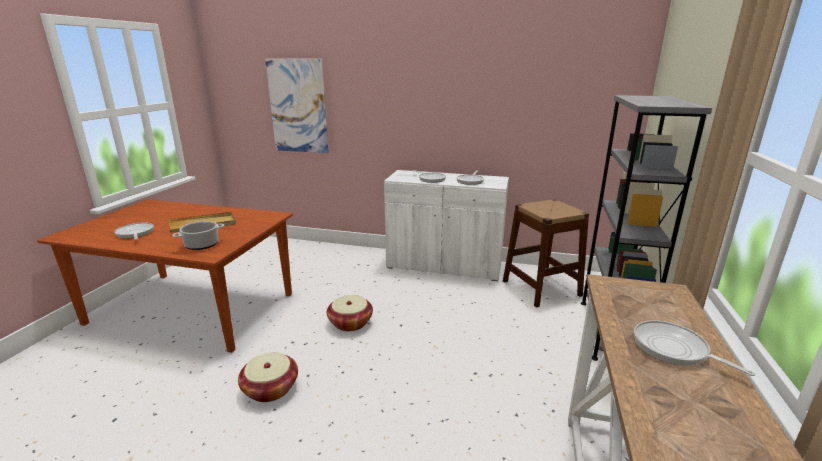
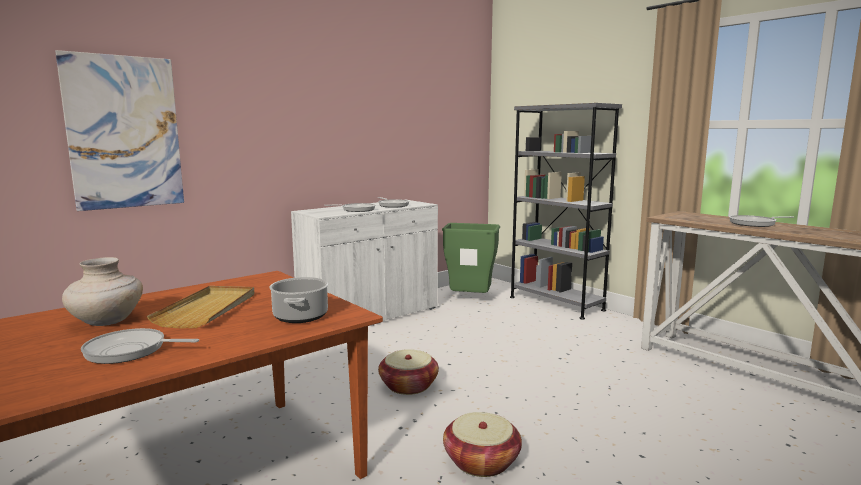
camera: 55 degrees left, 10 degrees down
brown stool [503,199,589,308] -> green trash can [442,223,500,293]
none -> beige vase [62,257,143,326]

